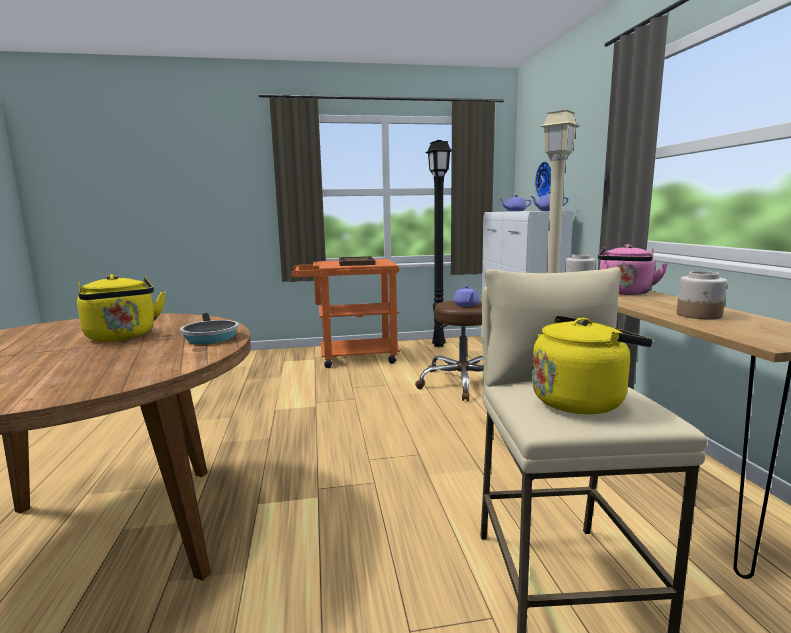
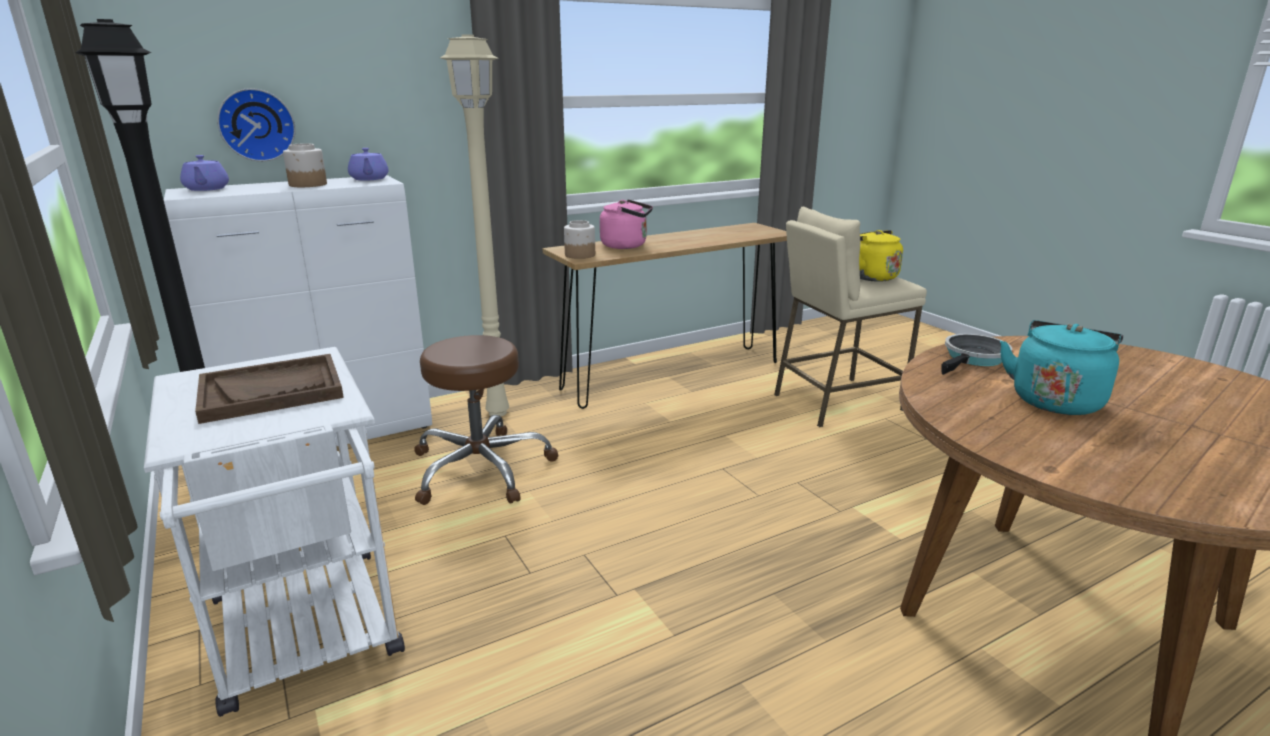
camera: 110 degrees left, 10 degrees up
yellow kettle [77,274,166,341] -> turquoise kettle [1000,320,1123,415]
orange cart [291,259,400,368] -> white cart [144,347,405,717]
purple teapot [454,286,479,307] -> none
jar [677,271,727,320] -> jar moved to [283,143,327,187]

